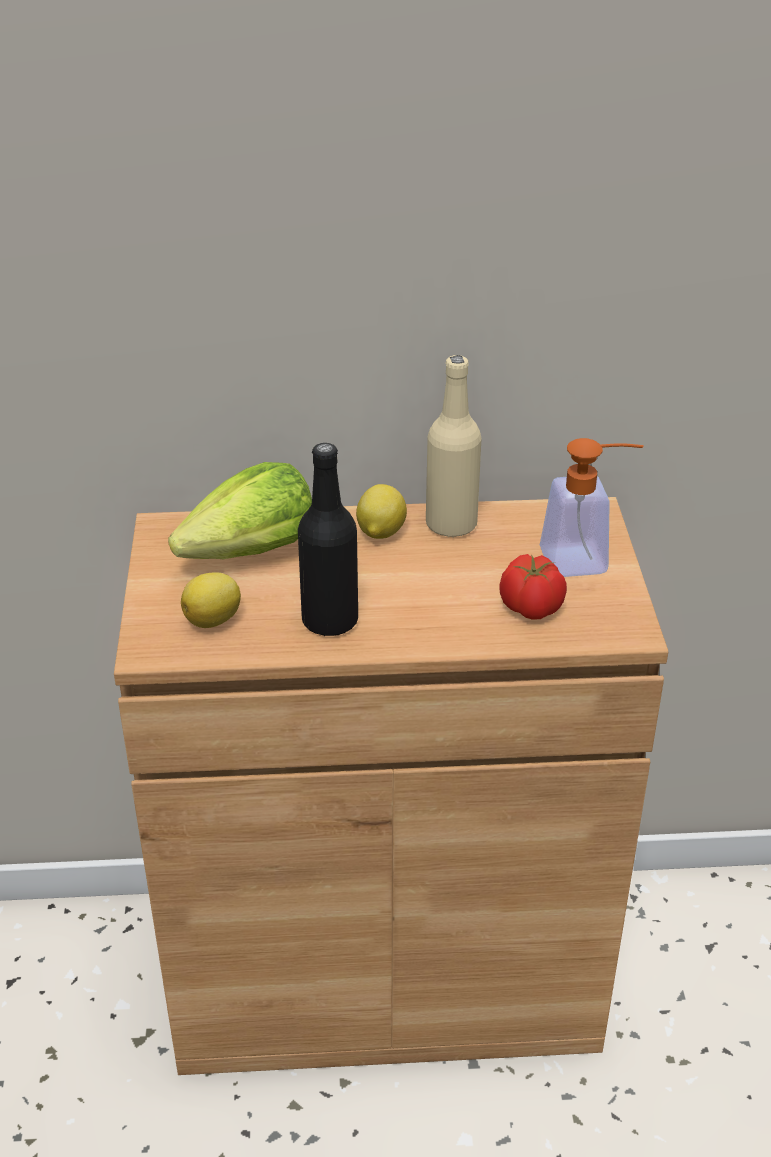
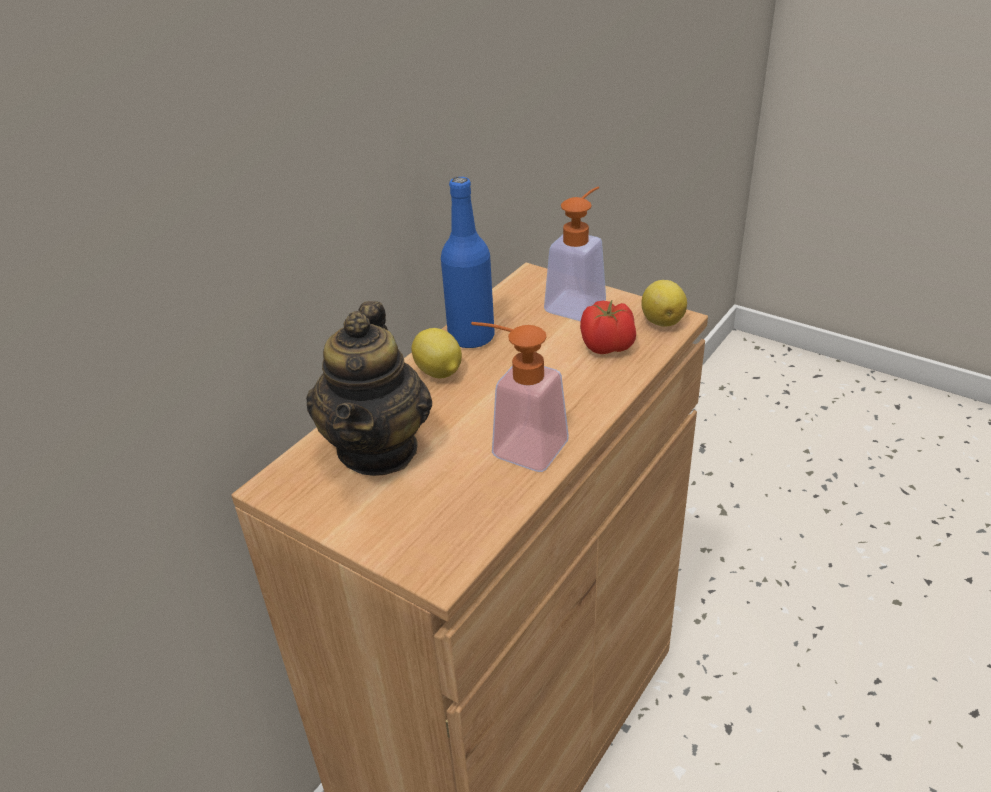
camera: 50 degrees left, 0 degrees up
lettuce [168,462,312,559] -> teapot [306,301,432,476]
lemon [181,572,241,628] -> lemon moved to [641,280,687,327]
black bottle [298,443,358,636] -> soap dispenser [471,322,569,472]
beige bottle [426,355,482,538] -> blue bottle [441,177,495,348]

